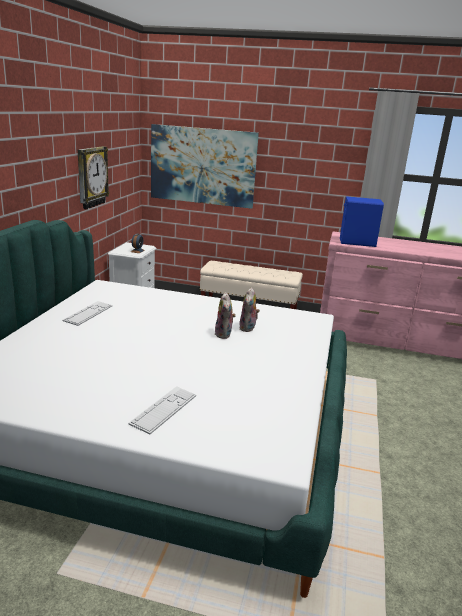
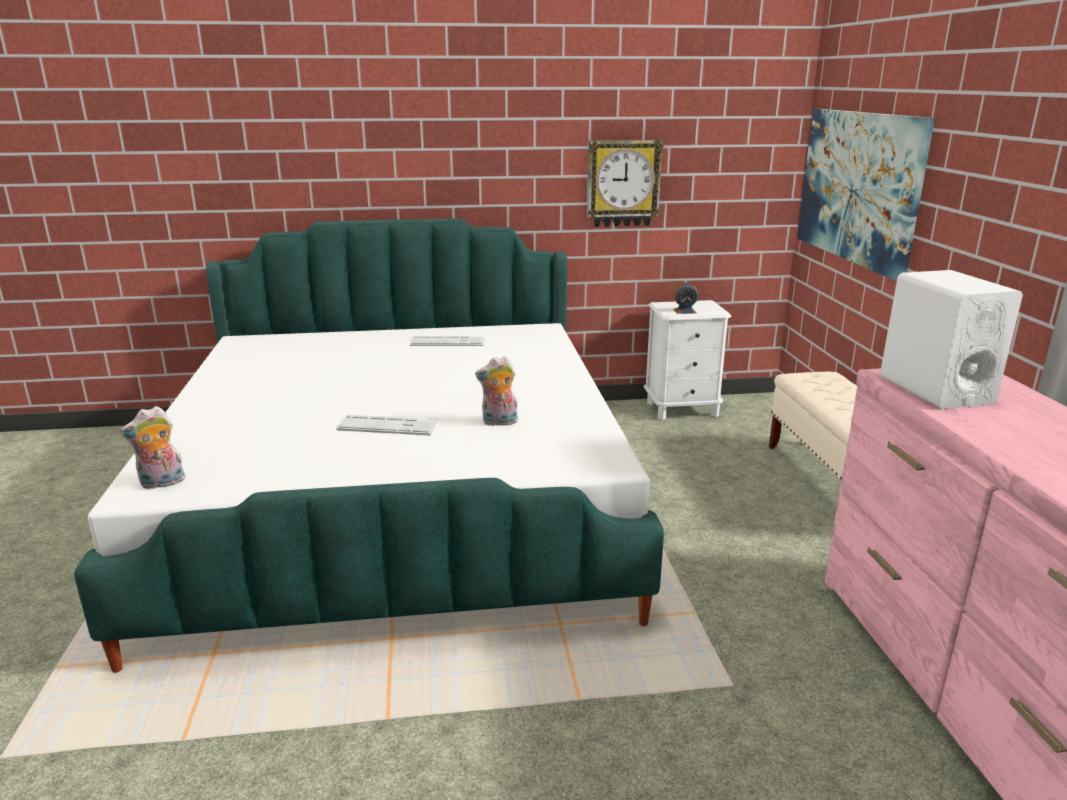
camera: 70 degrees right, 0 degrees up
keyboard [128,386,196,435] -> keyboard moved to [336,415,438,435]
plush toy [215,292,236,339] -> plush toy moved to [120,406,185,489]
blue speaker [340,196,384,247] -> white speaker [880,270,1023,409]

